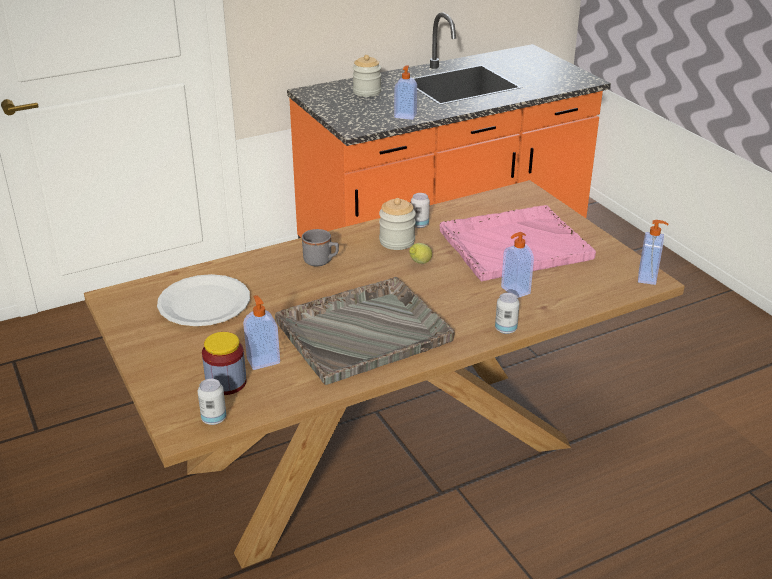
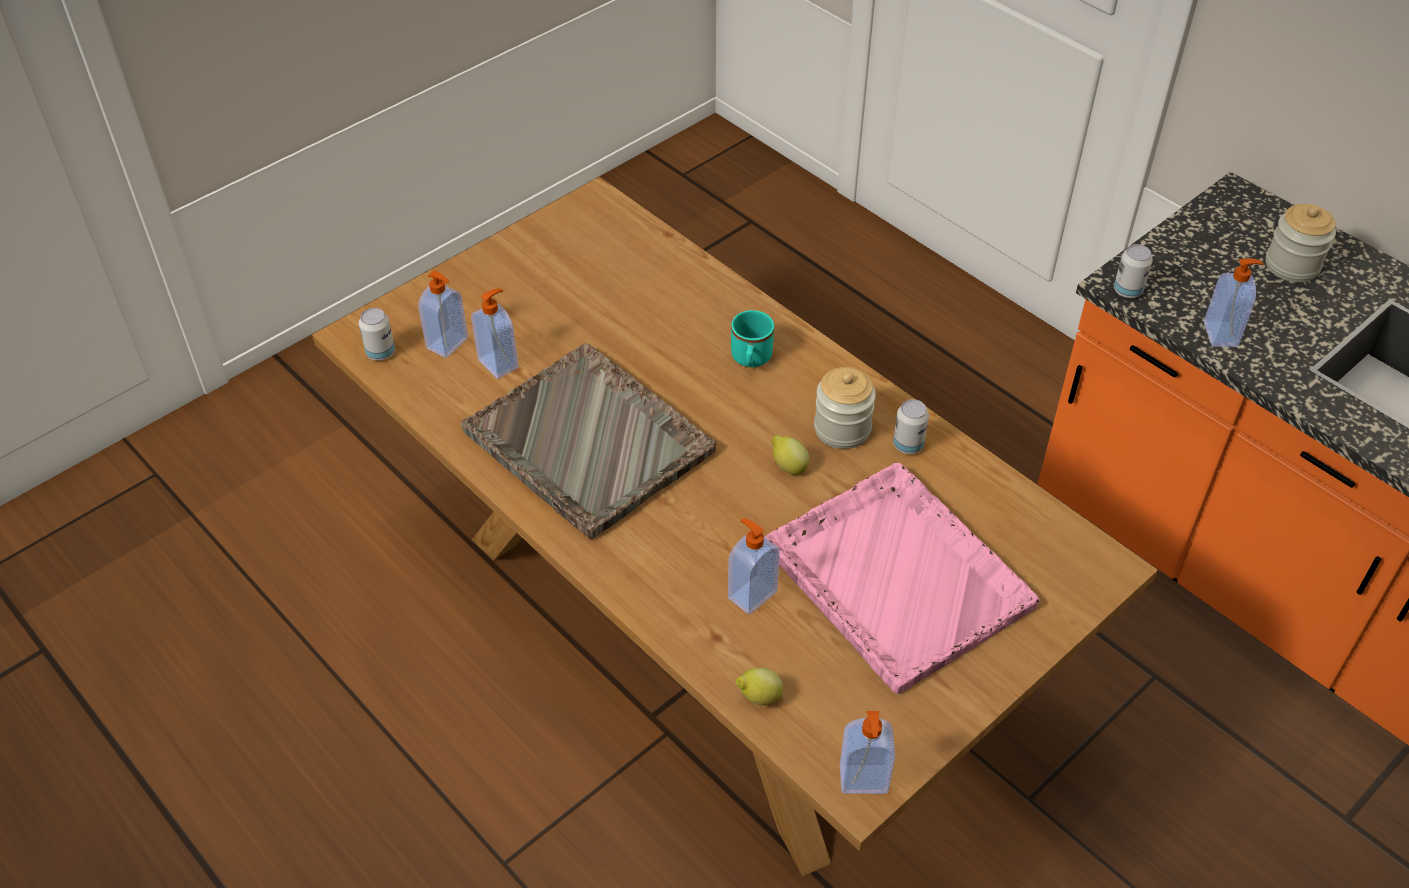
camera: 75 degrees right, 15 degrees up
white plate [157,274,250,326] -> none
jar [202,332,246,395] -> soap dispenser [418,271,468,358]
grey mug [302,229,339,266] -> turquoise mug [731,310,774,367]
can [495,293,520,334] -> can moved to [1114,244,1153,298]
none -> lemon [736,668,783,706]

